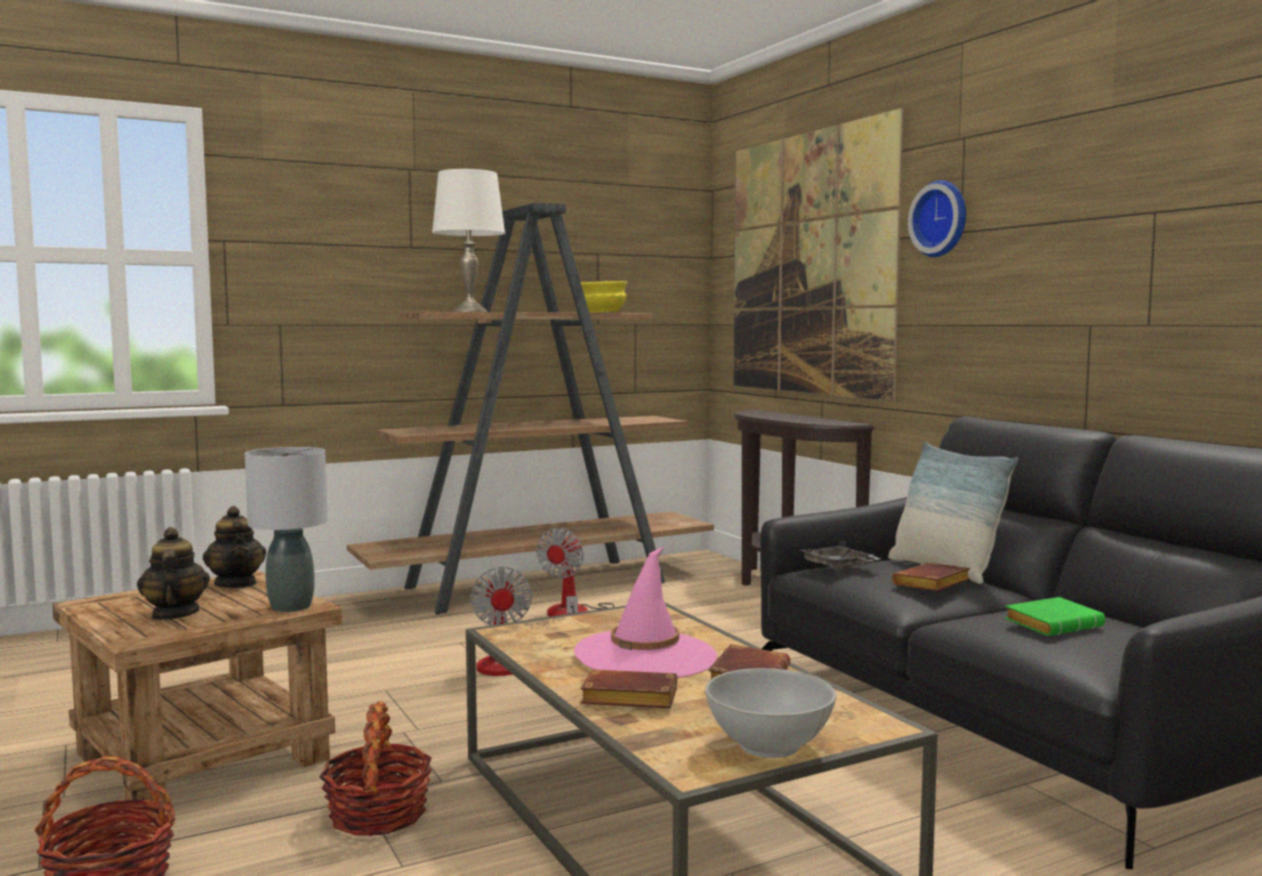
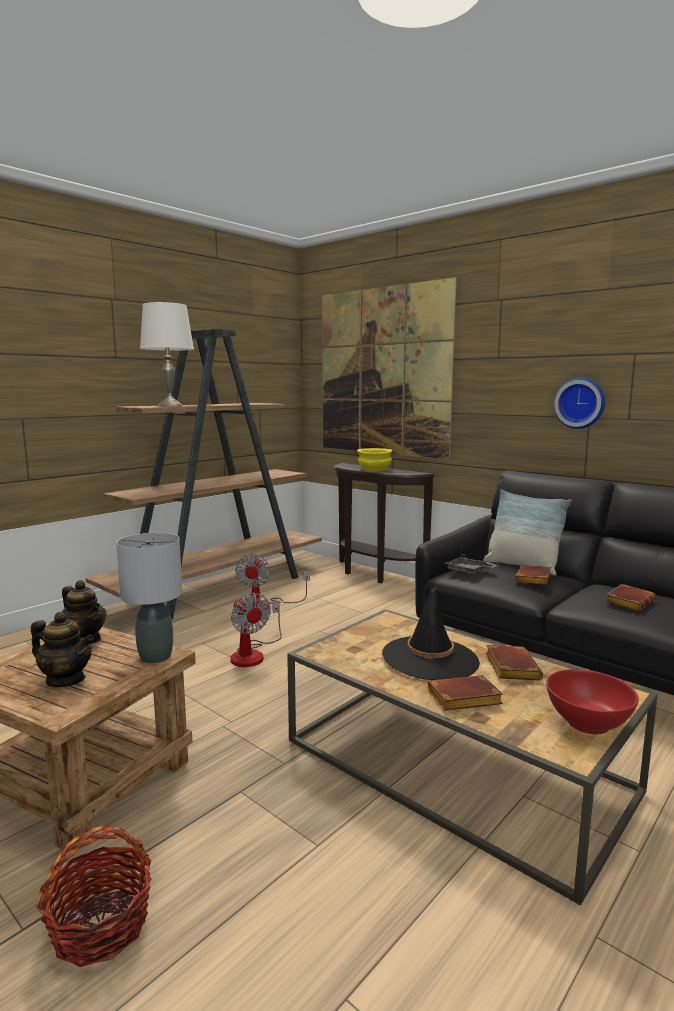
camera: 20 degrees left, 5 degrees up
teapot [137,527,210,620] -> teapot turned 150 degrees clockwise [31,612,94,687]
basket [319,701,432,836] -> none
pink hat [574,546,717,678] -> black hat [382,585,480,680]
yellow bowl [581,281,627,312] -> yellow bowl moved to [357,448,392,471]
white bowl [705,668,836,758] -> red bowl [546,669,639,734]
wall clock [908,180,966,257] -> wall clock moved to [554,378,605,429]
green book [1004,597,1105,636] -> brown book [605,584,656,611]

